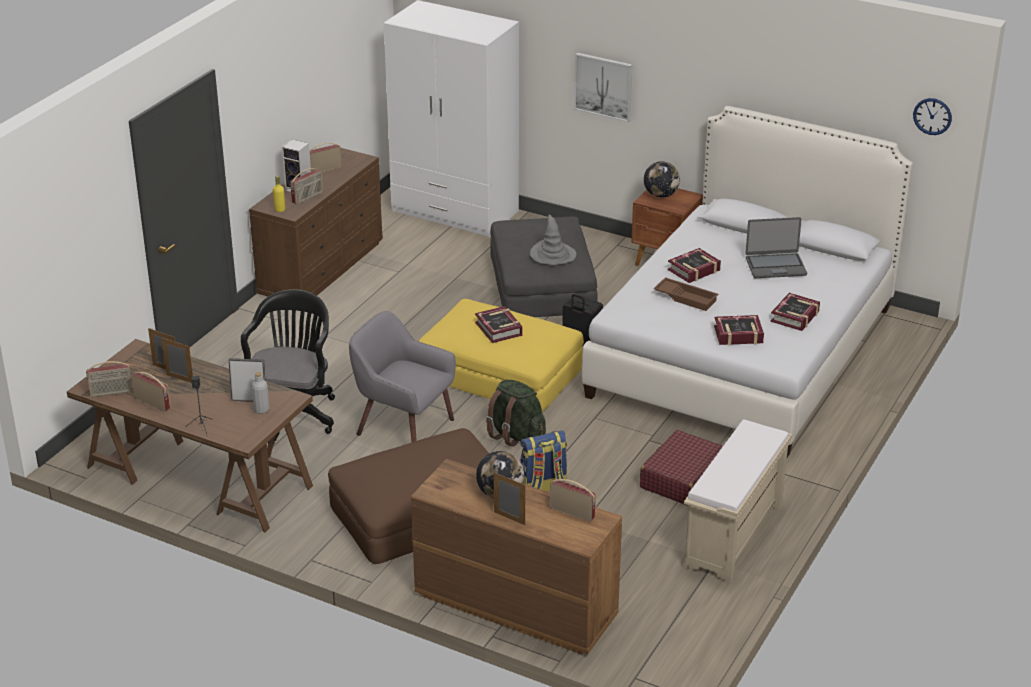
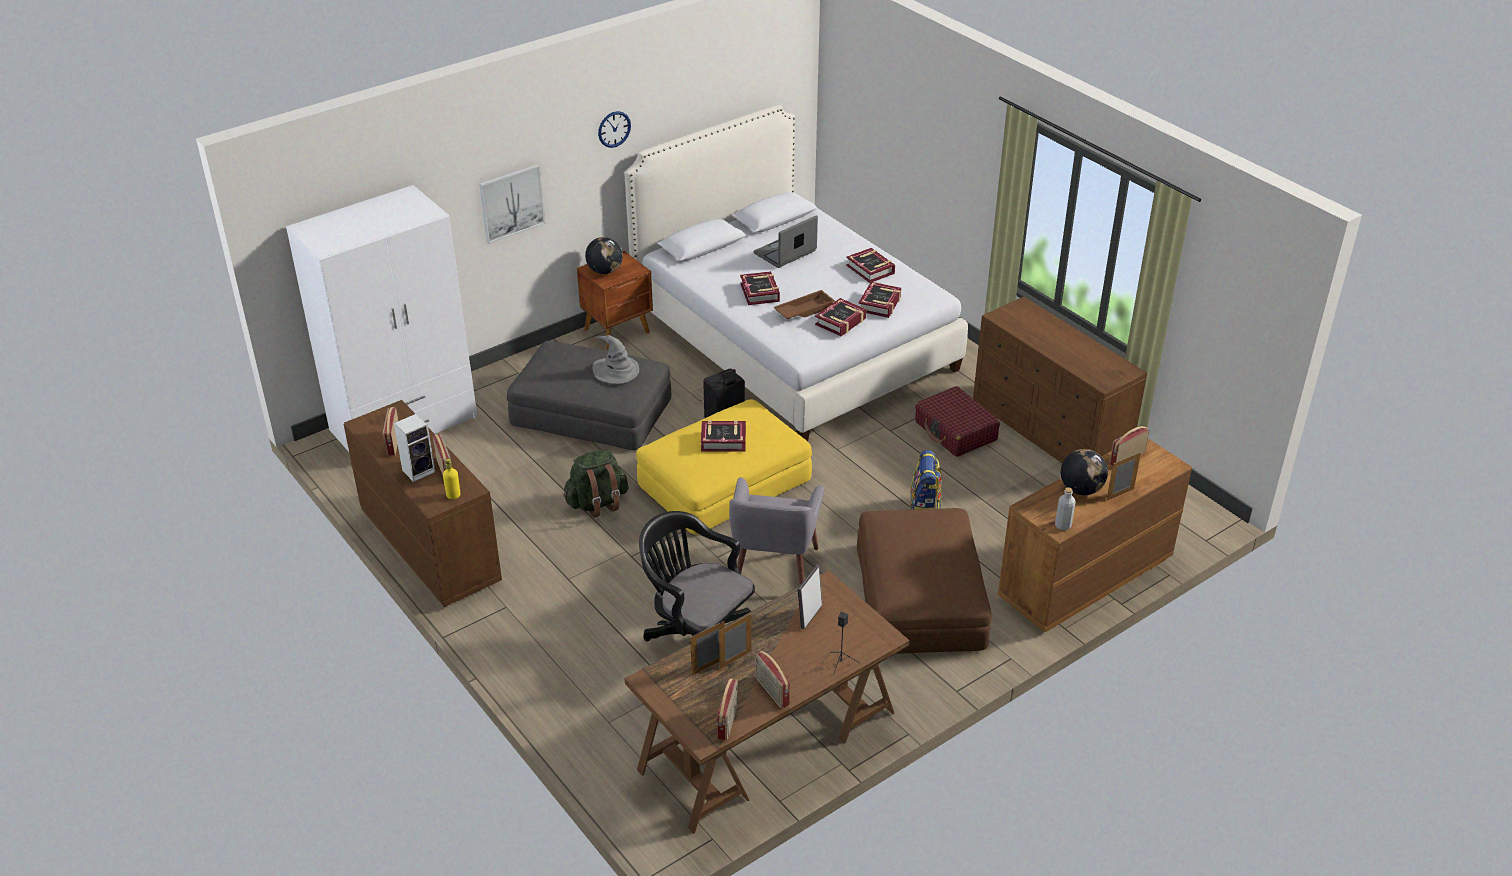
camera: 65 degrees left, 5 degrees up
radio [131,372,171,412] -> radio turned 90 degrees counterclockwise [755,651,790,708]
grey bottle [251,372,270,414] -> grey bottle moved to [1055,487,1076,530]
grey armchair [349,311,456,442] -> grey armchair turned 45 degrees counterclockwise [729,477,824,584]
green backpack [486,379,546,447] -> green backpack moved to [563,450,629,518]
beige bench [684,419,792,584] -> brown dresser [973,297,1147,463]
laptop [746,217,807,278] -> laptop turned 150 degrees counterclockwise [754,215,818,268]
wall clock [913,98,952,135] -> wall clock moved to [598,111,631,148]
none -> book [815,298,866,336]

